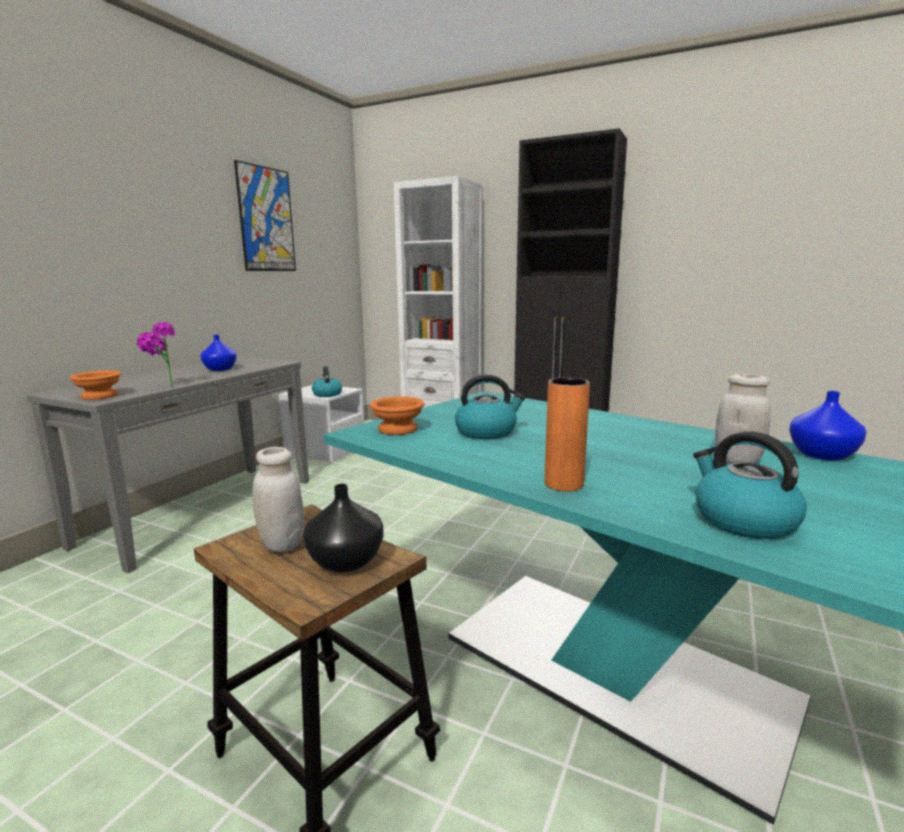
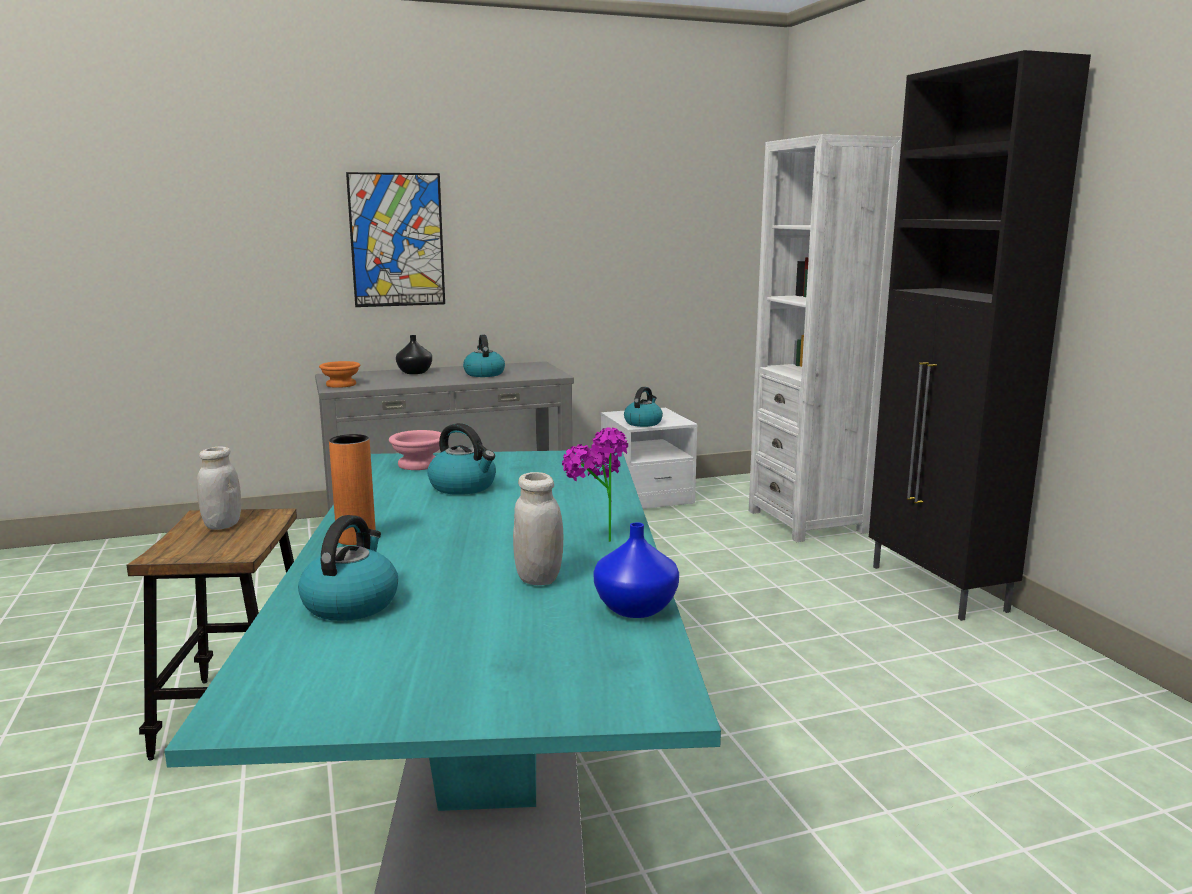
camera: 45 degrees right, 0 degrees up
potted plant [137,322,175,387] -> potted plant moved to [562,427,628,542]
blue vase [201,335,237,371] -> kettle [463,335,505,377]
picture [234,160,296,271] -> picture moved to [346,172,445,307]
black vase [303,484,384,573] -> black vase moved to [396,335,432,374]
orange bowl [370,396,424,435] -> pink bowl [389,430,441,470]

